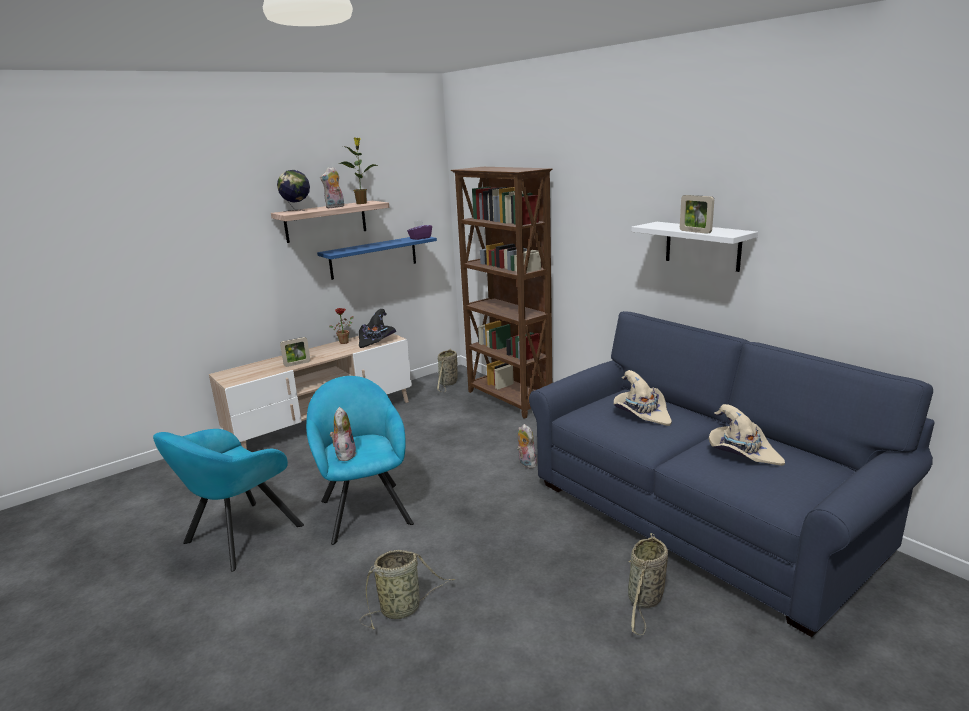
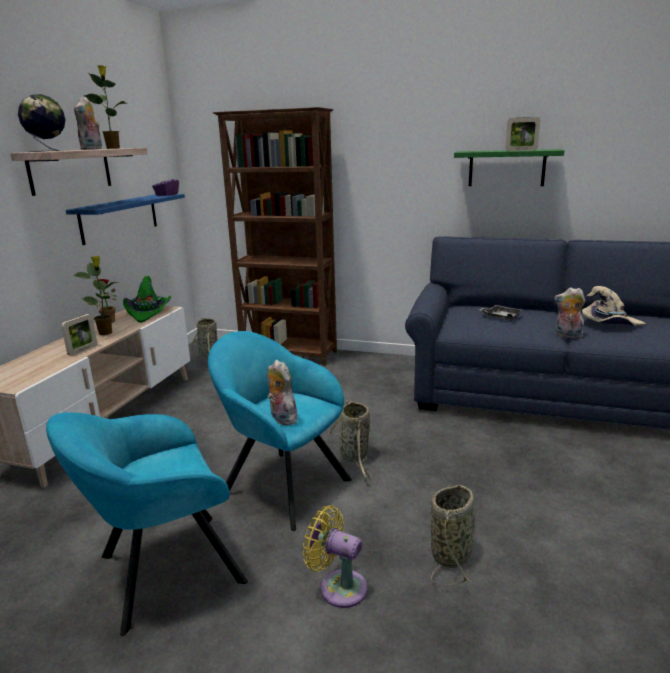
camera: 35 degrees left, 0 degrees up
turquoise armchair [153,429,304,572] -> turquoise armchair turned 60 degrees clockwise [46,412,248,636]
black hat [359,309,396,348] -> green hat [123,276,171,323]
plush toy [517,424,537,469] -> plush toy moved to [554,288,585,338]
beige hat [613,370,672,426] -> grey tray [479,305,523,321]
basket [628,533,668,635] -> basket moved to [327,400,372,478]
white shelf [631,222,758,272] -> green shelf [454,149,564,186]
none -> potted plant [71,256,118,335]
none -> yellow fan [303,505,367,608]

